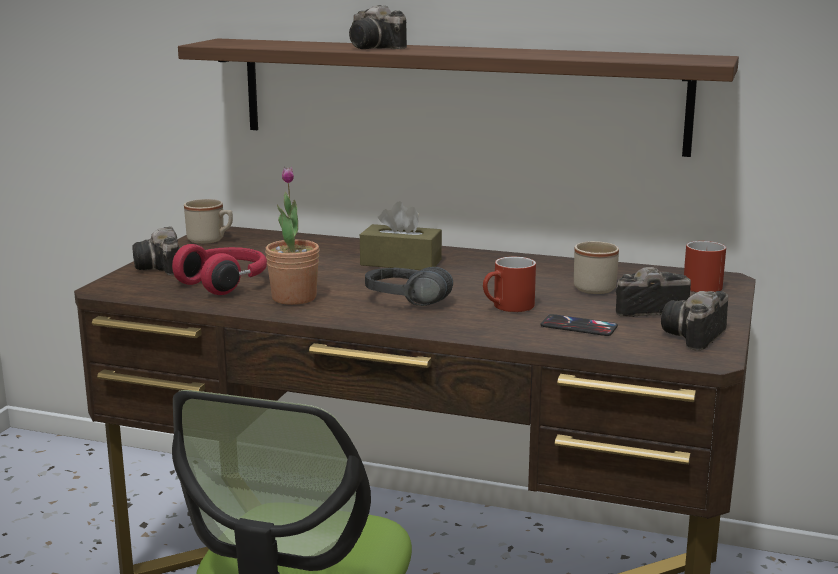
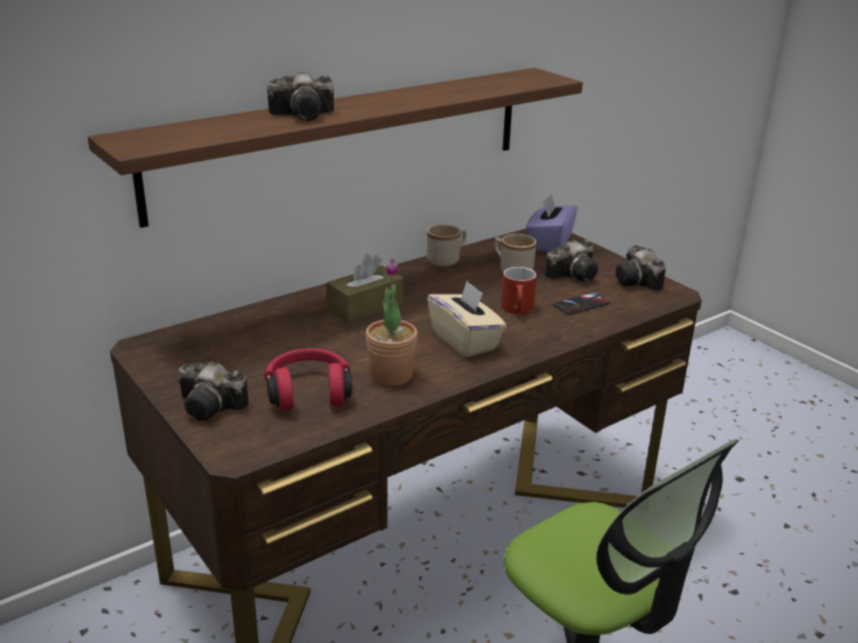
camera: 55 degrees left, 10 degrees up
beige mug [184,199,233,244] -> beige mug moved to [427,224,467,267]
black headphones [365,267,453,306] -> beige tissue box [427,281,506,358]
camera [616,267,691,317] -> camera turned 150 degrees counterclockwise [545,240,598,282]
red mug [684,241,726,292] -> purple tissue box [526,193,578,252]

